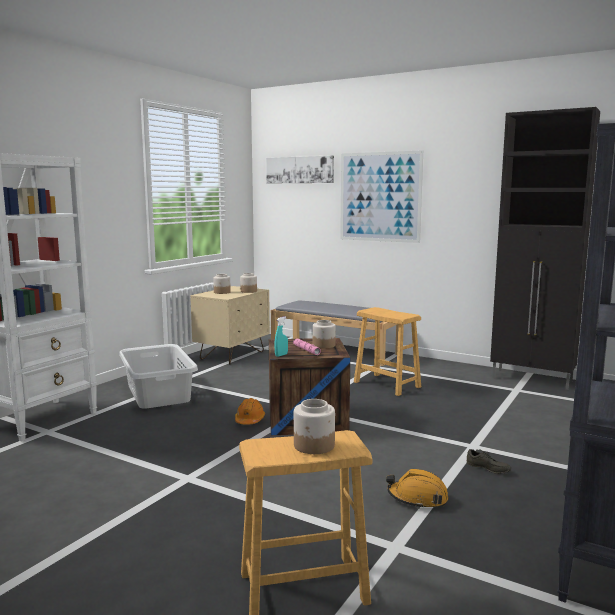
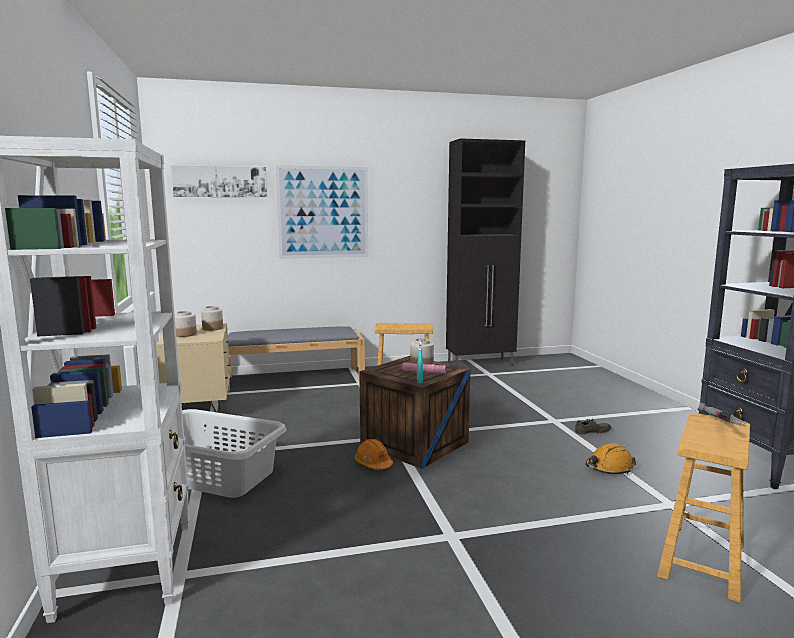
camera: 45 degrees left, 0 degrees up
jar [294,399,335,454] -> hammer [697,402,746,426]

